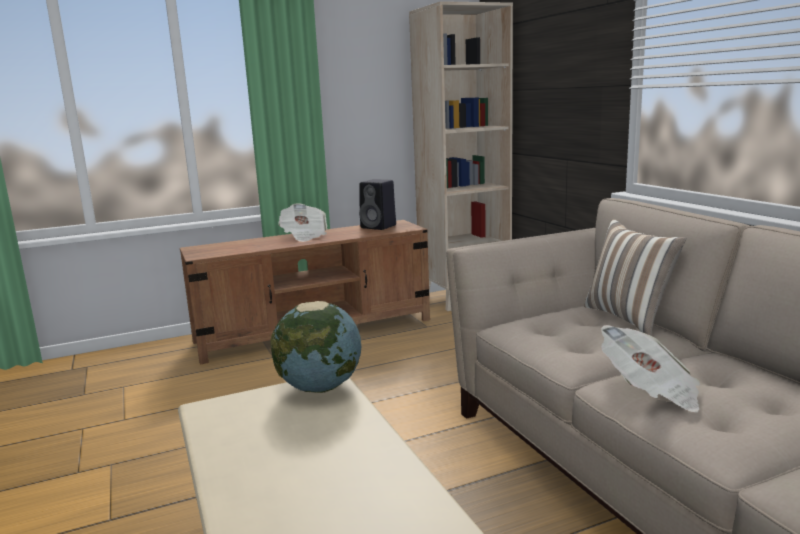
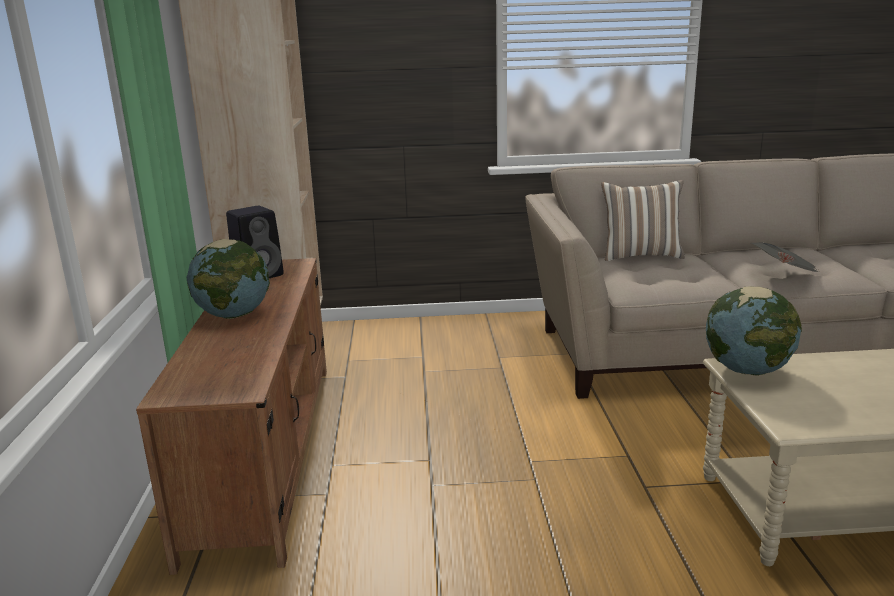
camera: 70 degrees left, 5 degrees up
newspaper [278,203,327,242] -> globe [187,239,270,319]

